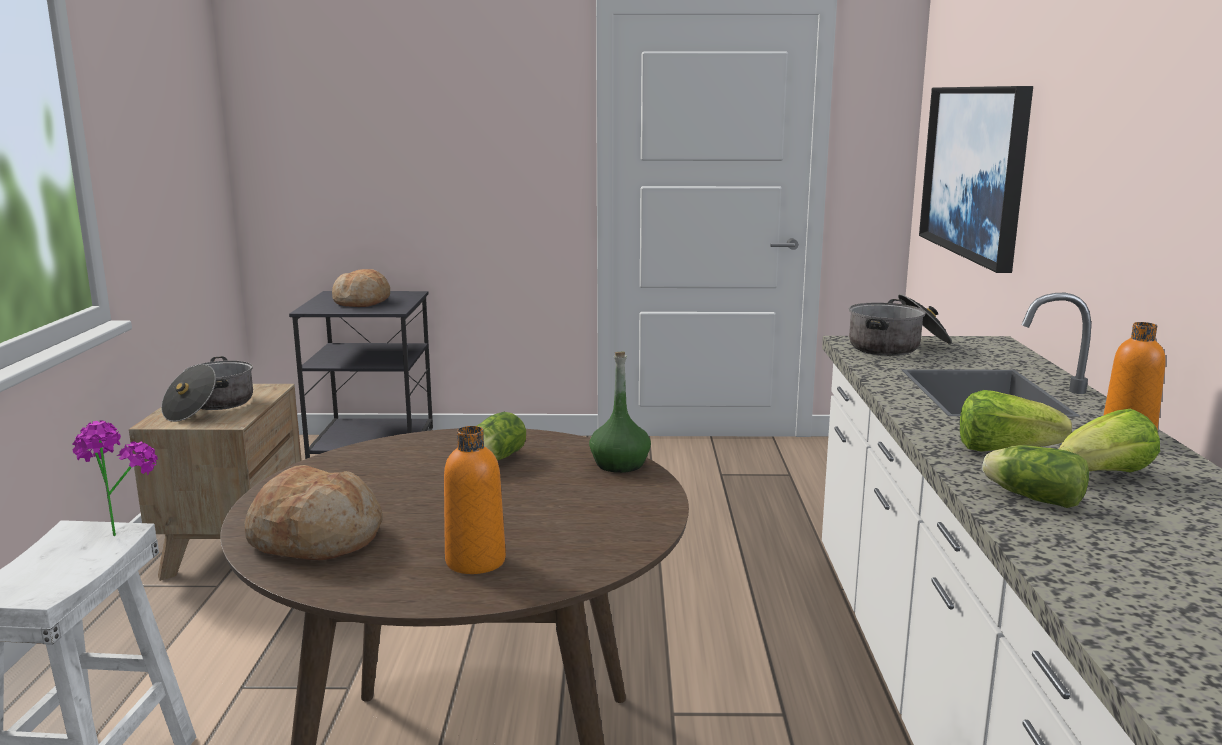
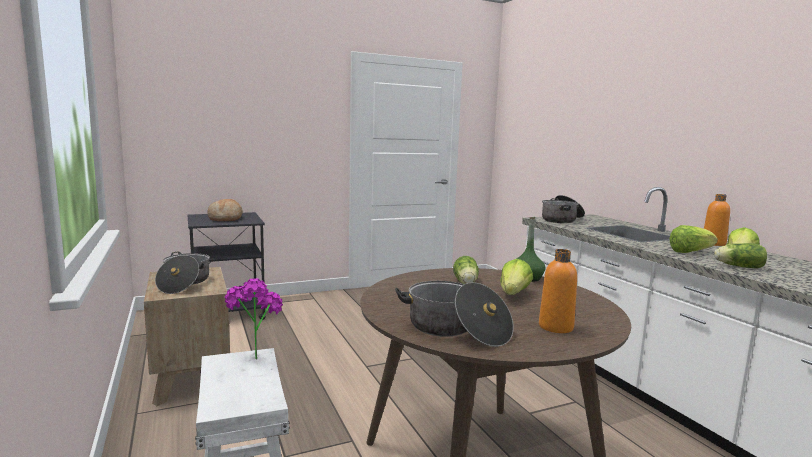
camera: 25 degrees left, 5 degrees down
bread [244,465,383,560] -> cooking pot [395,281,514,347]
picture [919,86,1033,273] -> none
none -> lettuce [500,259,533,295]

